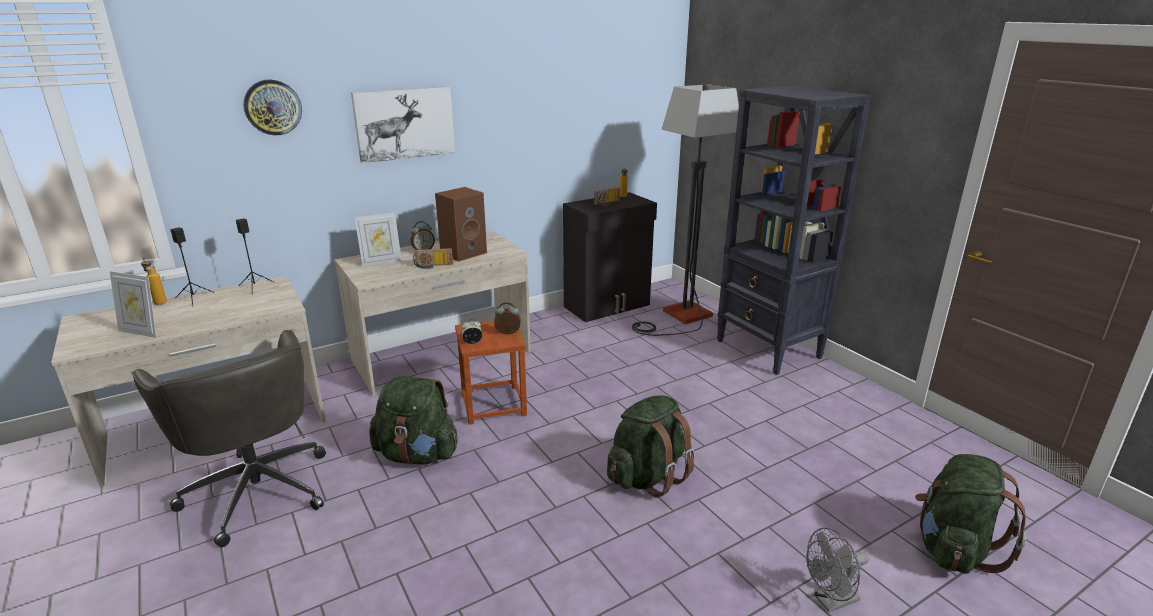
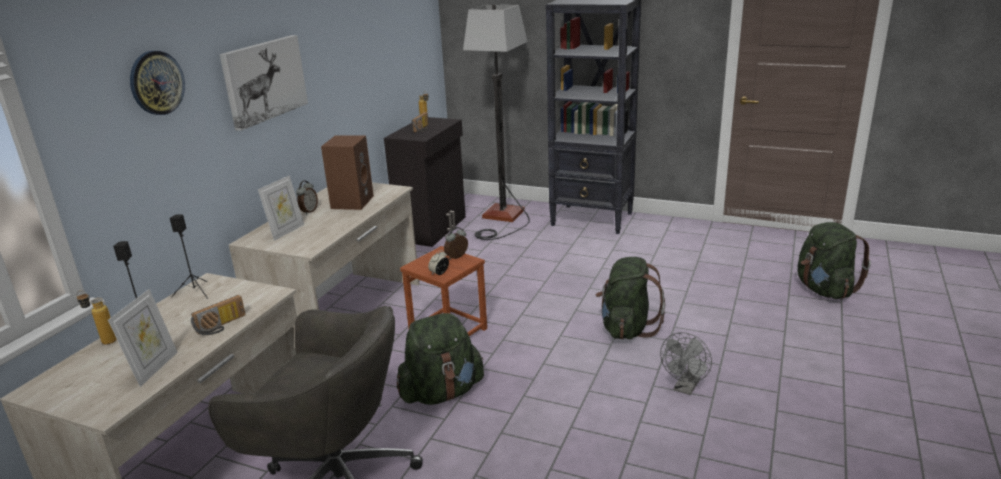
camera: 35 degrees left, 0 degrees up
picture frame [110,271,157,338] -> picture frame turned 60 degrees counterclockwise [108,289,178,387]
radio [413,248,453,269] -> radio moved to [191,295,246,335]
grey fan [806,528,869,612] -> grey fan moved to [660,332,712,395]

